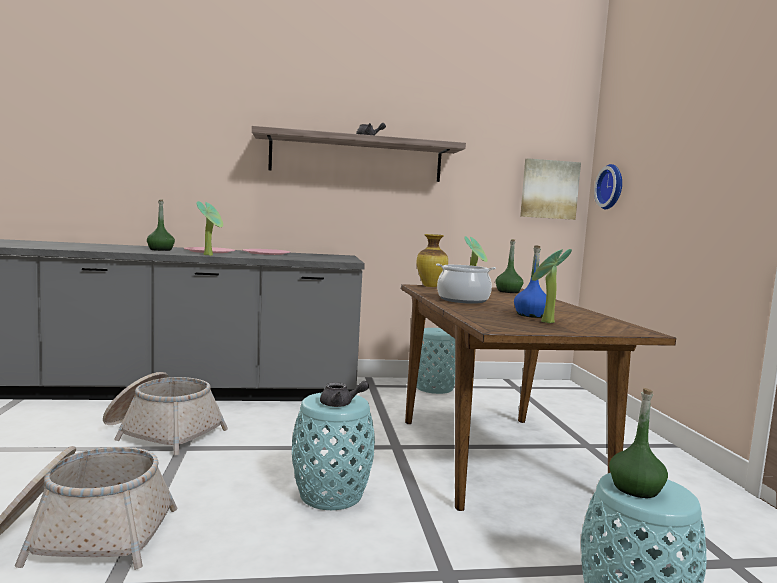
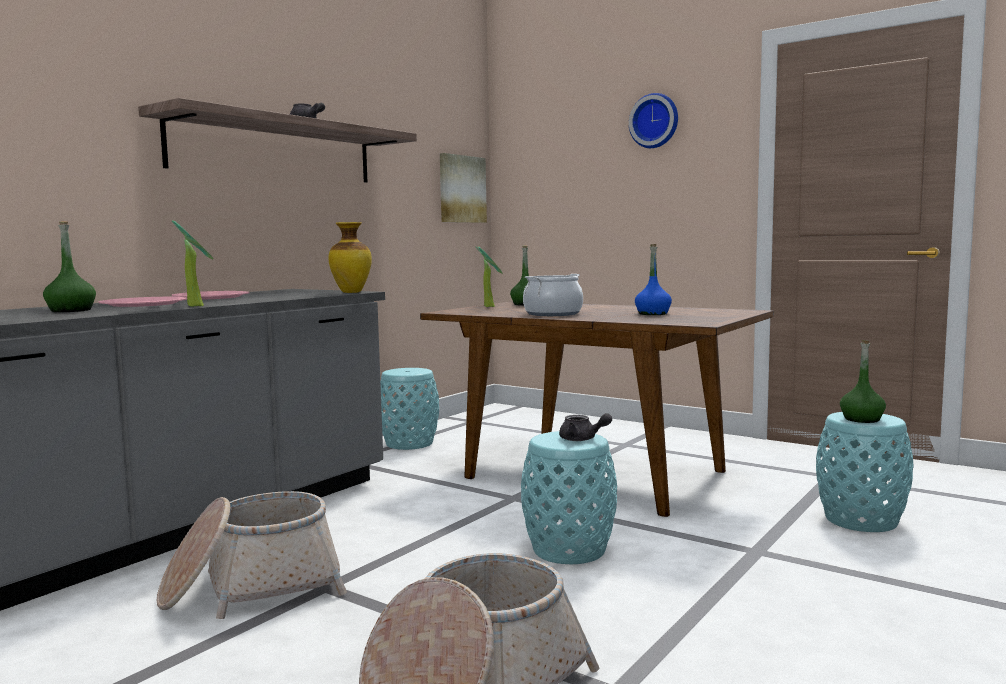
camera: 45 degrees left, 0 degrees up
grey teapot [320,381,369,407] -> grey teapot turned 75 degrees clockwise [559,413,612,441]
vase [417,234,448,287] -> vase moved to [328,222,372,293]
potted plant [532,249,572,323] -> none
wall clock [594,164,622,209] -> wall clock moved to [629,93,678,148]

